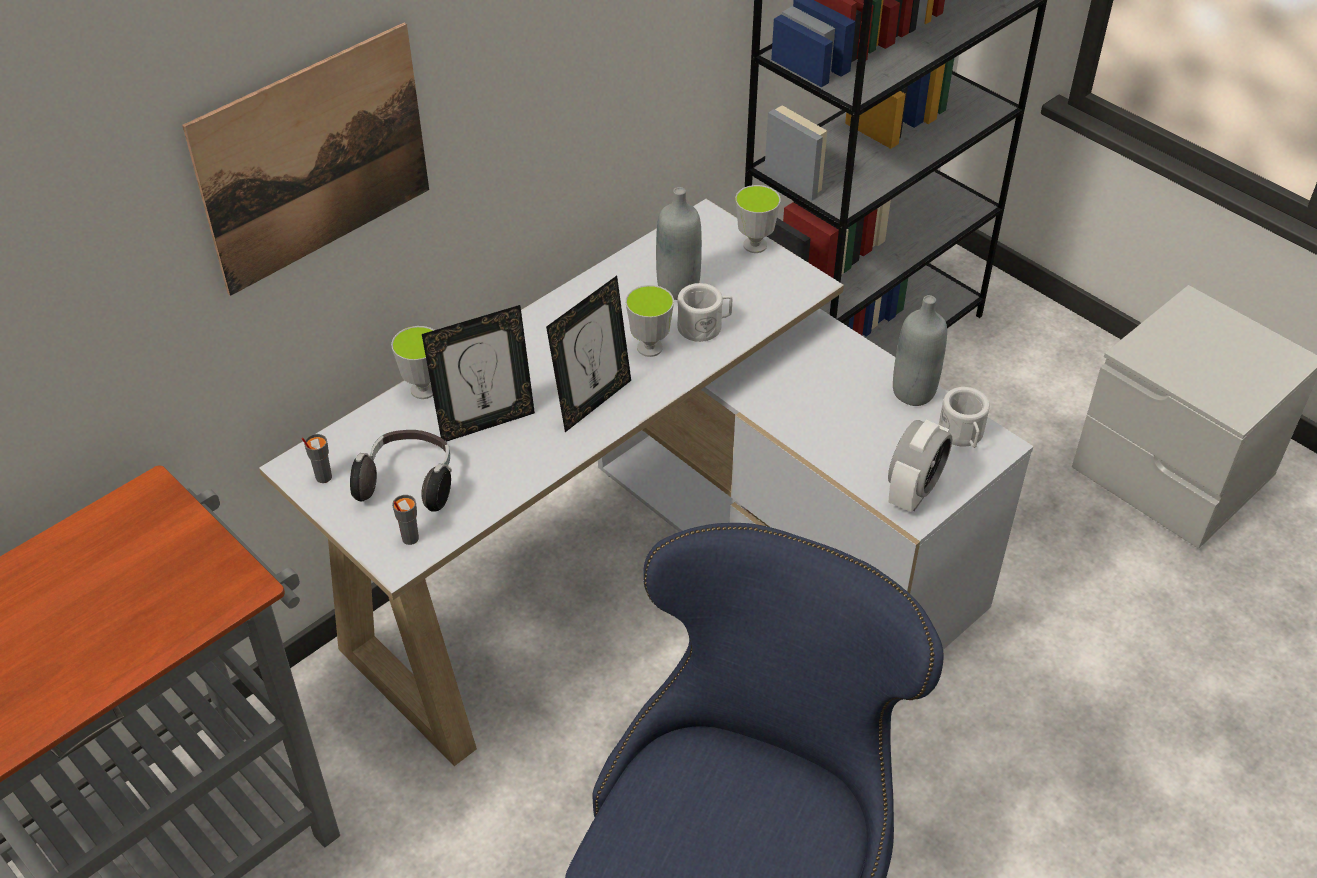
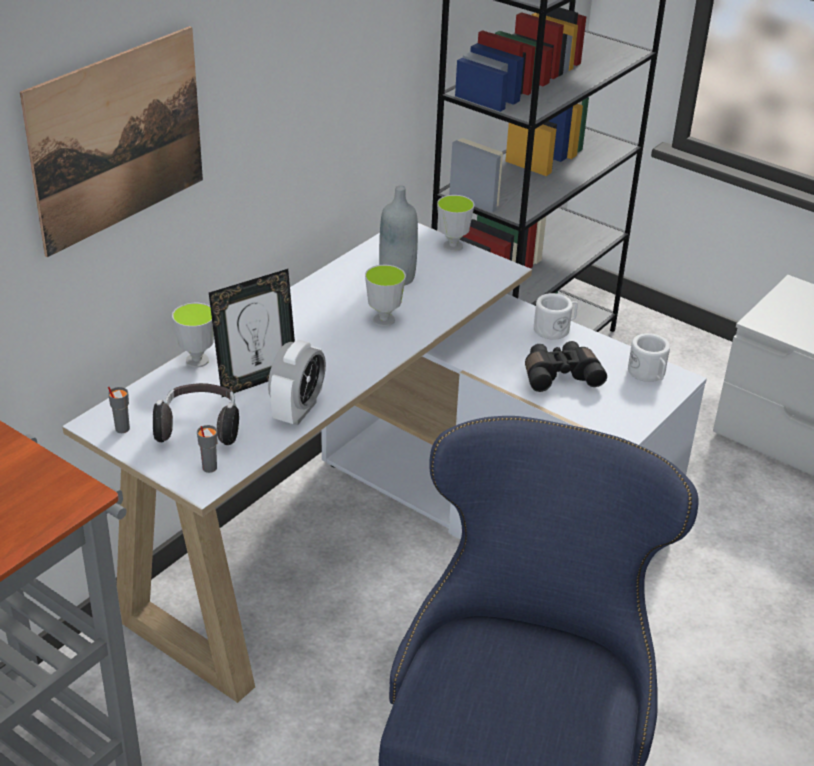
camera: 10 degrees left, 10 degrees down
picture frame [546,276,631,432] -> none
white mug [677,283,732,342] -> white mug moved to [534,293,578,340]
alarm clock [888,420,952,512] -> alarm clock moved to [268,340,326,425]
grey bottle [893,295,947,406] -> none
none -> black binoculars [525,341,607,392]

